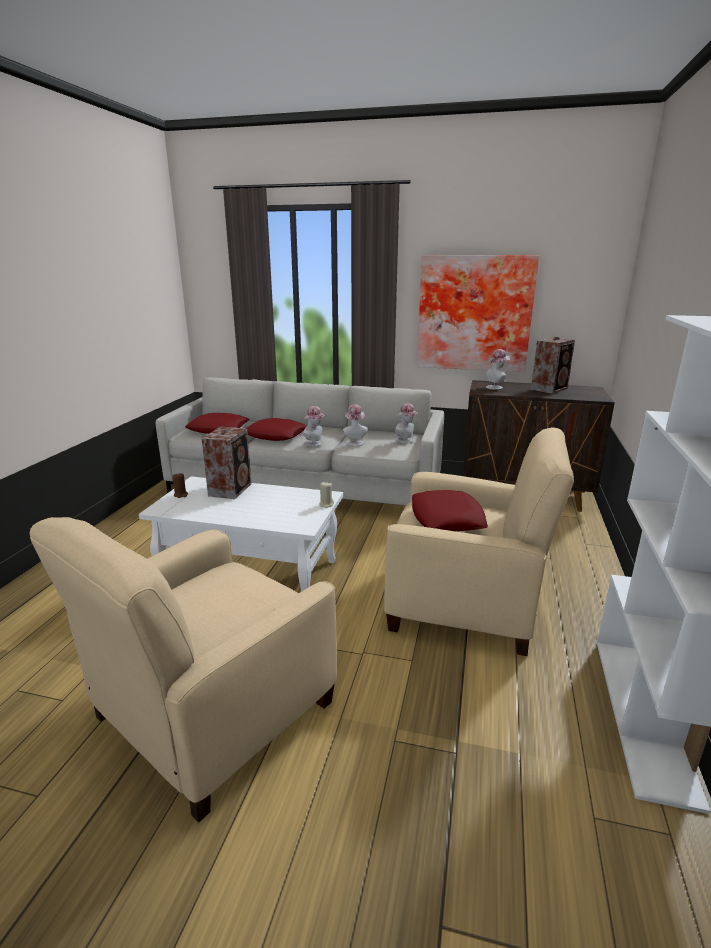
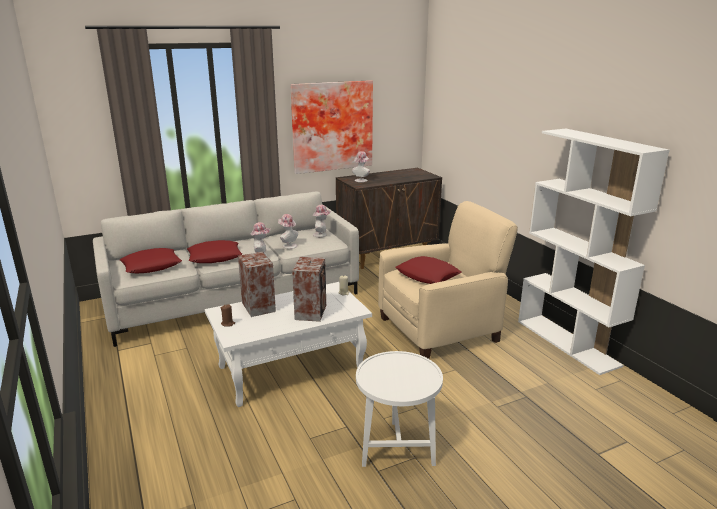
camera: 40 degrees left, 0 degrees up
beige armchair [30,517,337,823] -> white side table [356,351,443,467]
speaker [531,337,575,394] -> speaker moved to [292,257,326,322]

